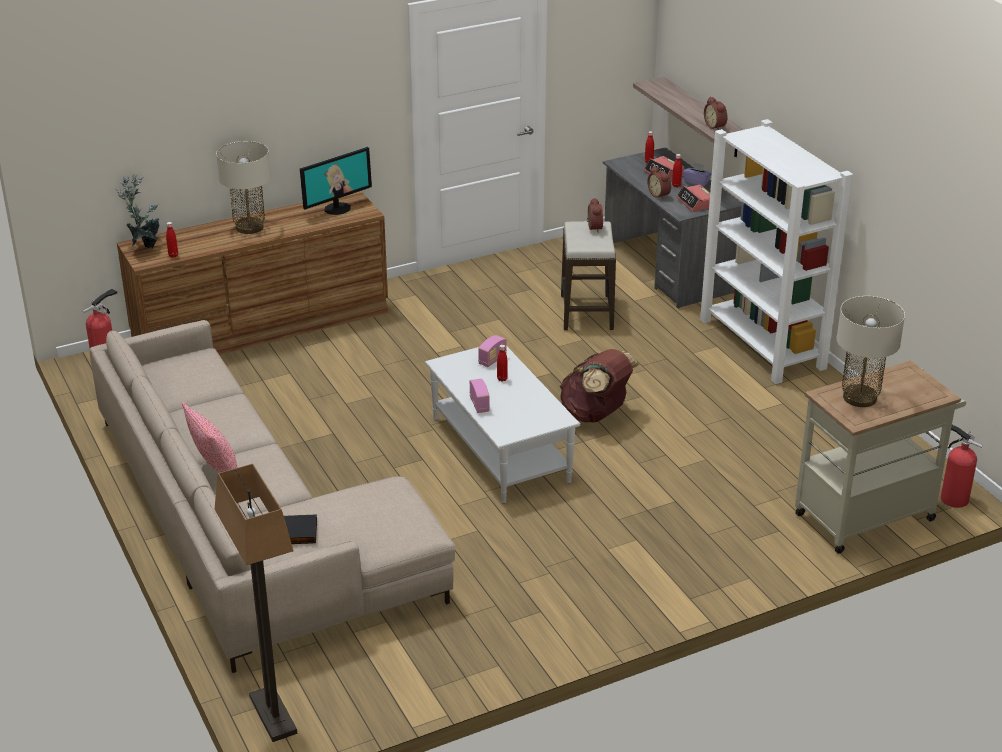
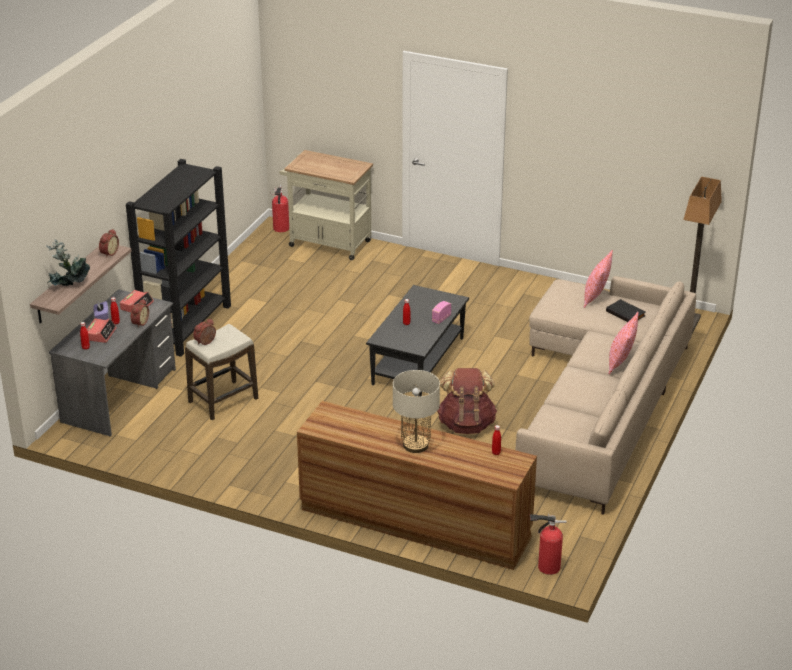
camera: 130 degrees left, 0 degrees up
potted plant [115,174,160,248] -> potted plant moved to [46,239,90,286]
monitor [300,147,372,215] -> none
white coffee table [425,346,580,504] -> black coffee table [366,285,469,397]
radio [478,335,507,367] -> none
brown backpack [560,349,639,422] -> brown backpack moved to [437,368,497,434]
white bookcase [700,119,853,384] -> black bookcase [126,159,231,357]
table lamp [836,296,905,407] -> none
none -> pink pillow [583,250,613,308]

